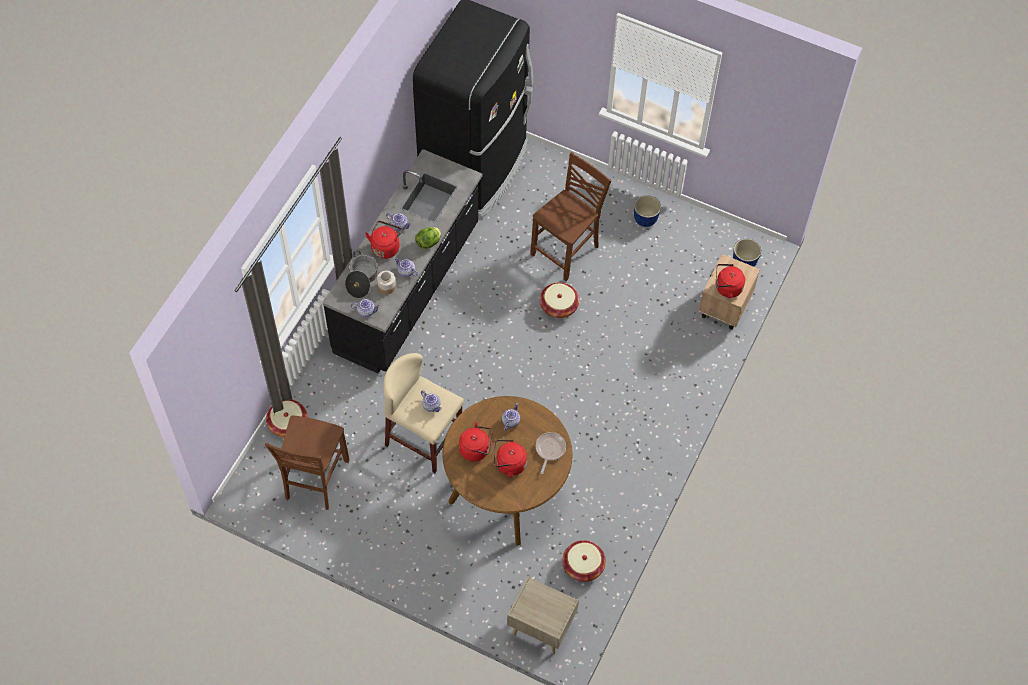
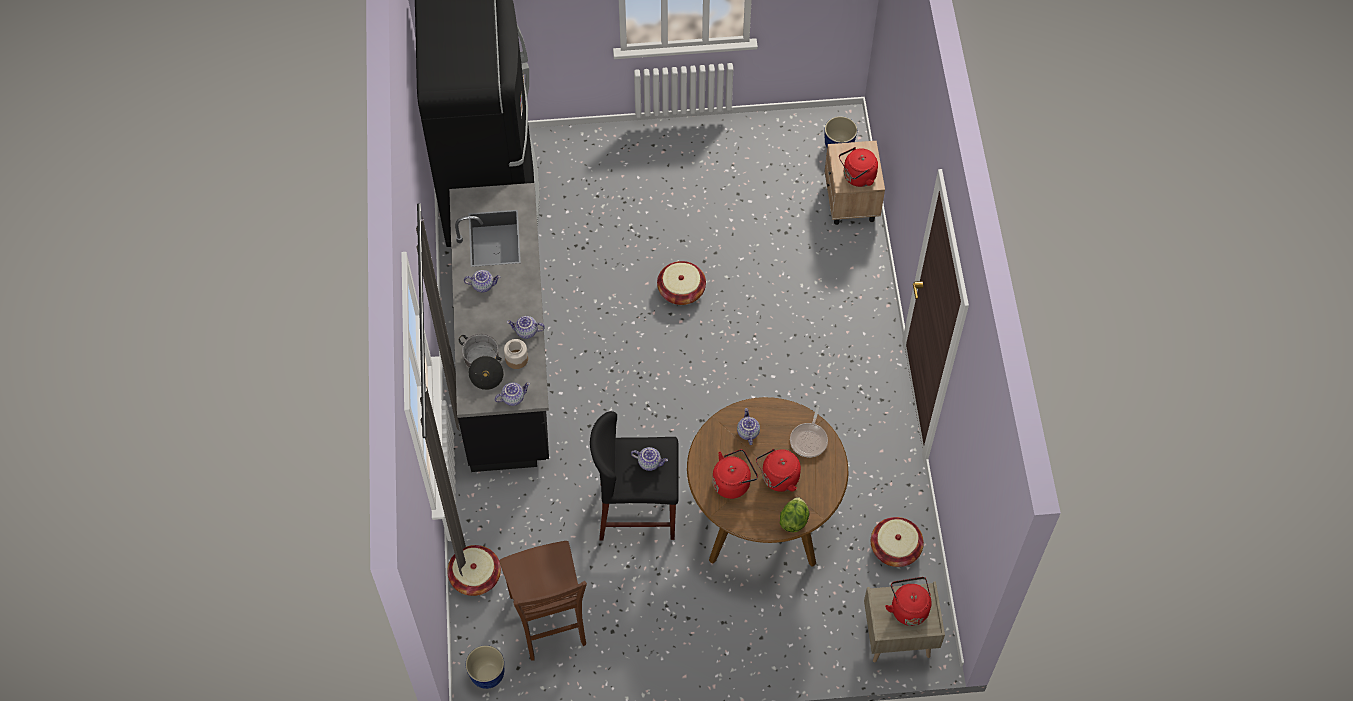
camera: 30 degrees left, 0 degrees up
red kettle [365,221,403,259] -> red kettle moved to [885,577,932,626]
beige stool [383,353,464,473] -> black stool [590,411,679,540]
lettuce [415,227,441,249] -> lettuce moved to [780,497,809,532]
brown chair [530,152,612,281] -> none
frying pan [536,432,566,474] -> frying pan turned 150 degrees counterclockwise [790,405,828,457]
planter [634,195,661,227] -> planter moved to [466,645,504,689]

